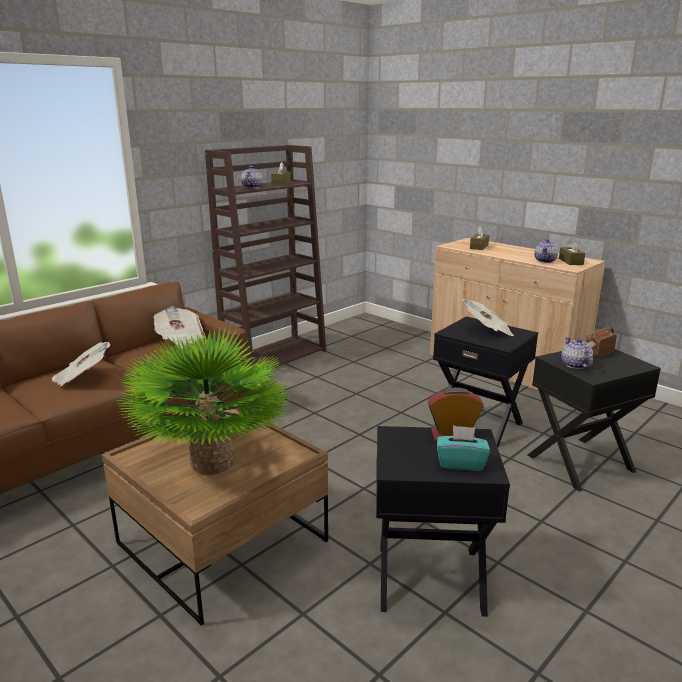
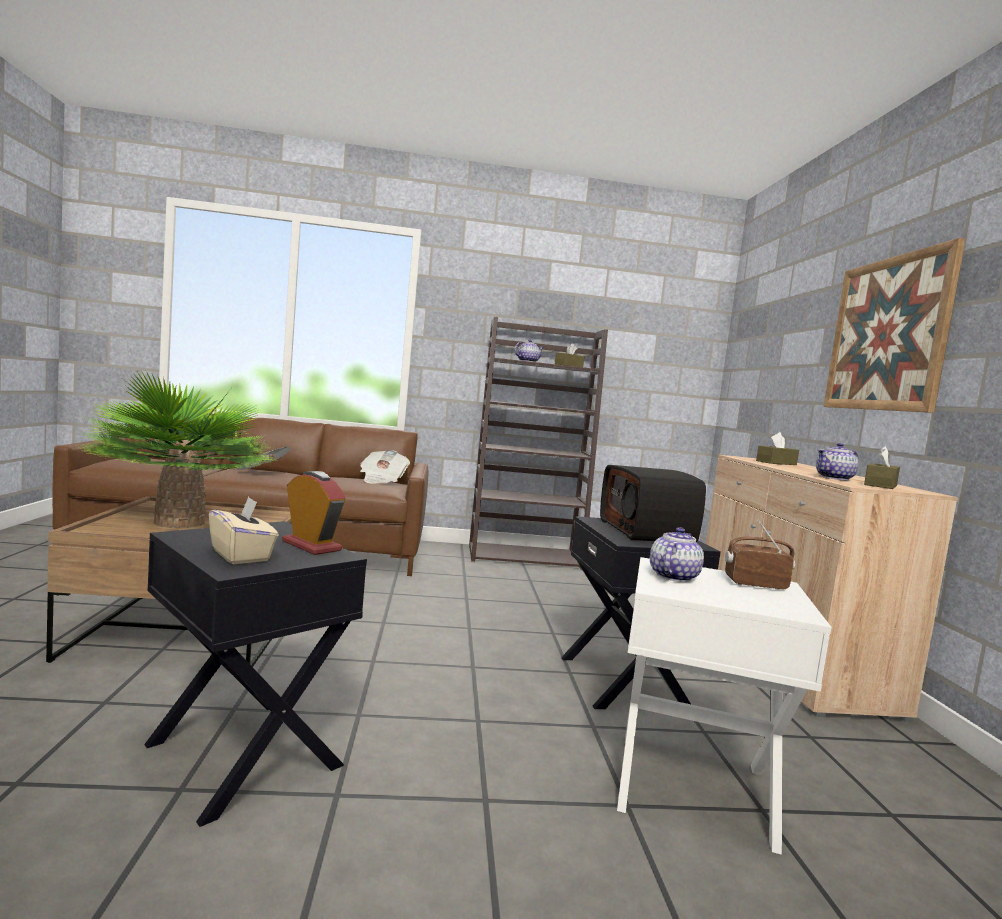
camera: 40 degrees right, 15 degrees down
turquoise tissue box [437,425,490,471] -> beige tissue box [209,497,278,564]
newspaper [462,299,514,336] -> radio [600,465,706,542]
black side table [528,349,661,492] -> white side table [617,557,832,855]
none -> picture [823,238,966,413]

